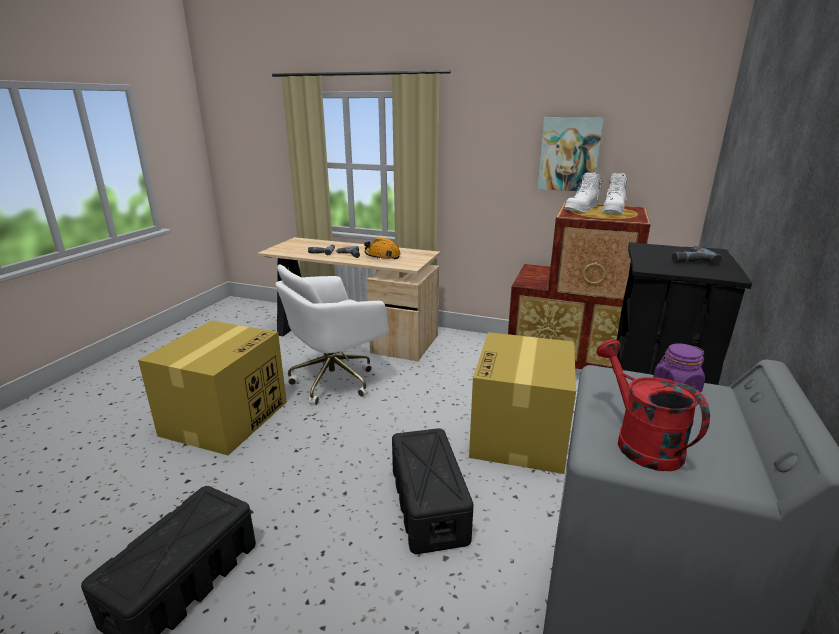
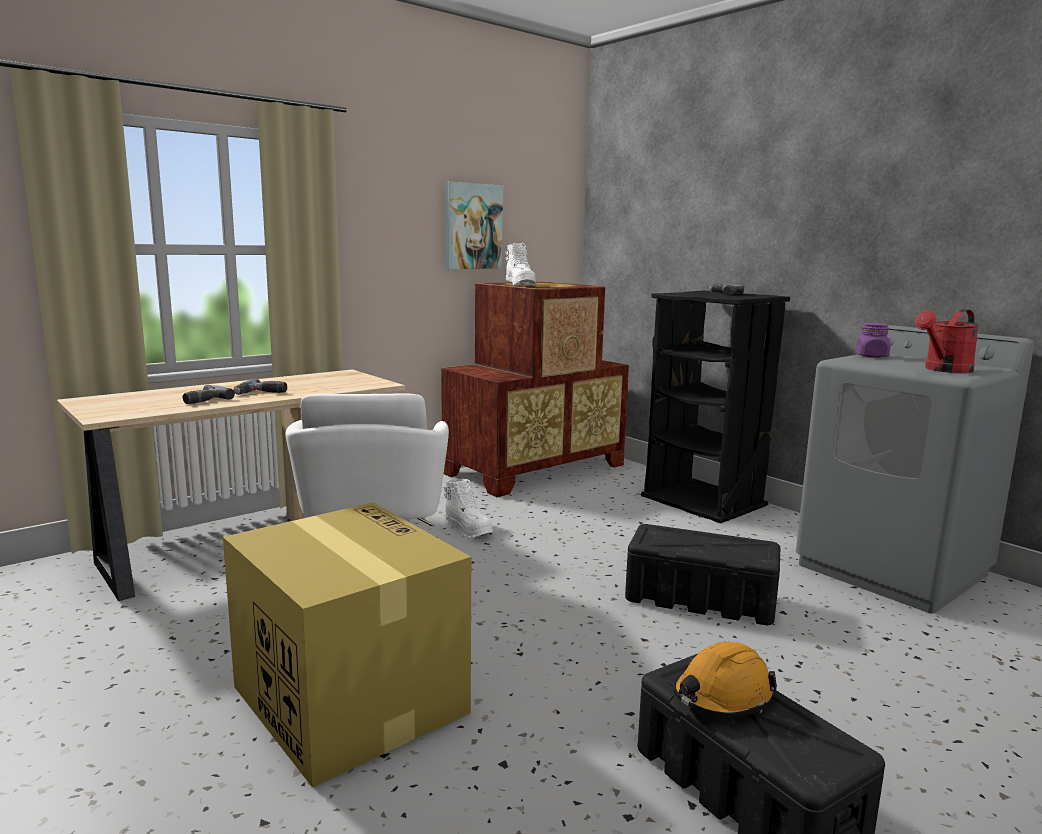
camera: 60 degrees left, 10 degrees down
orange hard hat [364,237,401,259] -> orange hard hat moved to [673,642,777,717]
cardboard box [469,332,576,474] -> none
red watering can [596,339,710,471] -> red watering can turned 45 degrees counterclockwise [915,309,979,373]
white boot [602,173,627,214] -> white boot moved to [444,479,493,538]

